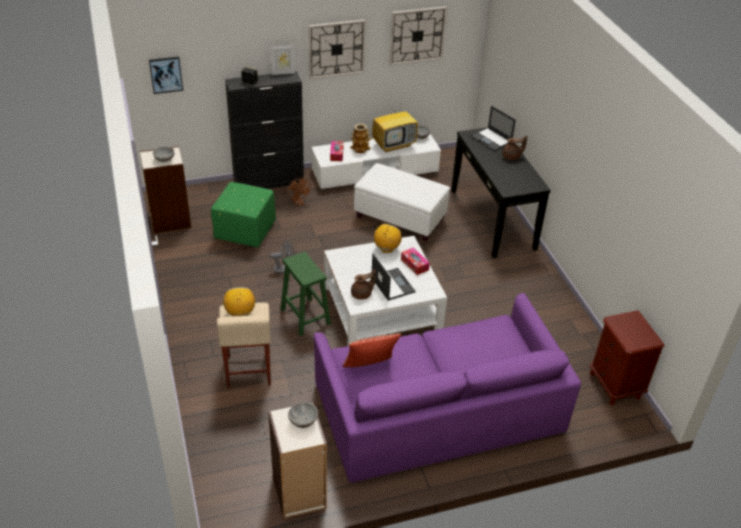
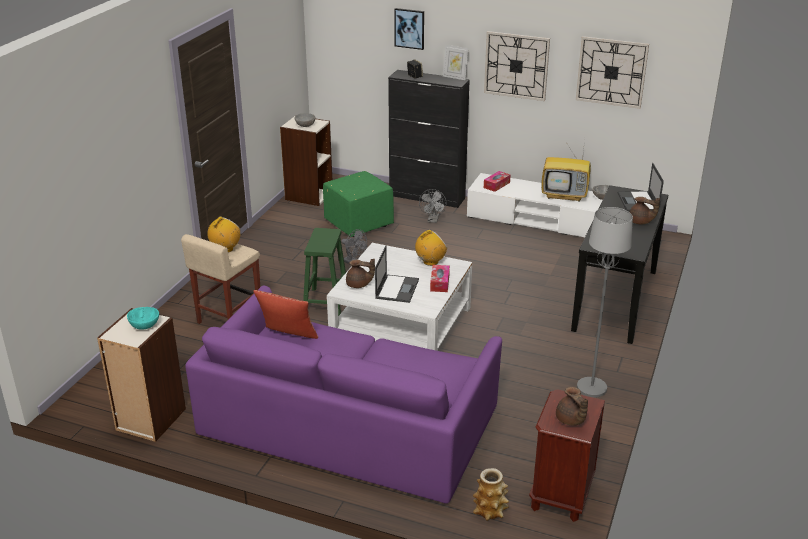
camera: 40 degrees right, 10 degrees down
picture [149,56,183,94] -> picture moved to [394,8,424,50]
brown fan [288,177,311,207] -> grey fan [419,189,446,223]
grey bowl [288,402,318,428] -> turquoise bowl [127,307,159,330]
vase [350,124,372,153] -> vase moved to [473,468,509,521]
white ottoman [354,163,450,242] -> none
none -> brown teapot [556,387,588,426]
none -> grey floor lamp [577,207,633,398]

